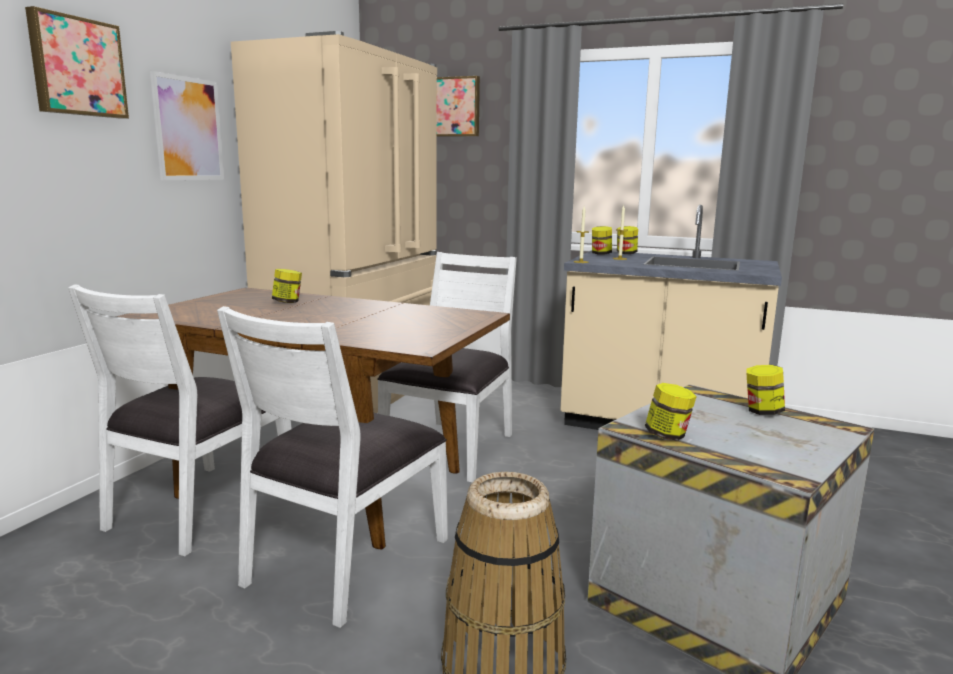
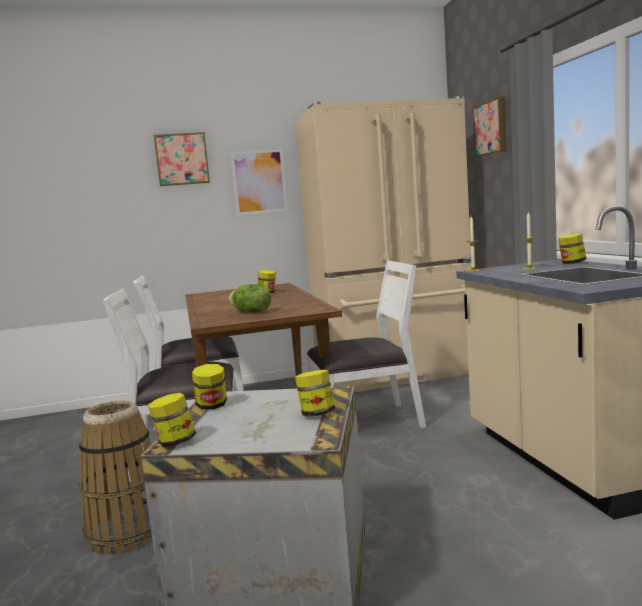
camera: 55 degrees right, 5 degrees down
jar [592,226,612,255] -> jar moved to [148,393,196,447]
none -> lettuce [229,284,271,313]

